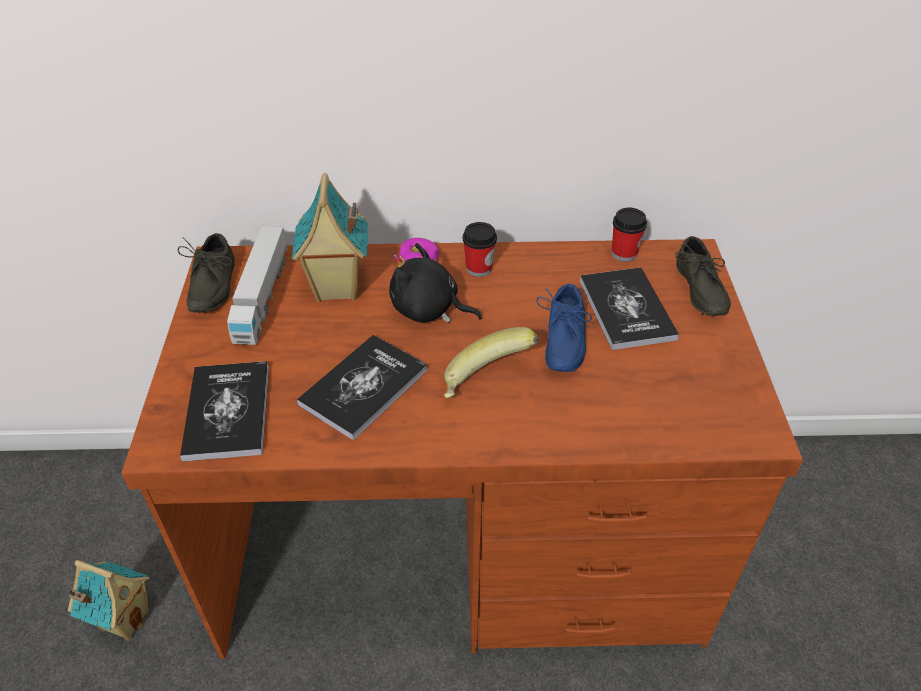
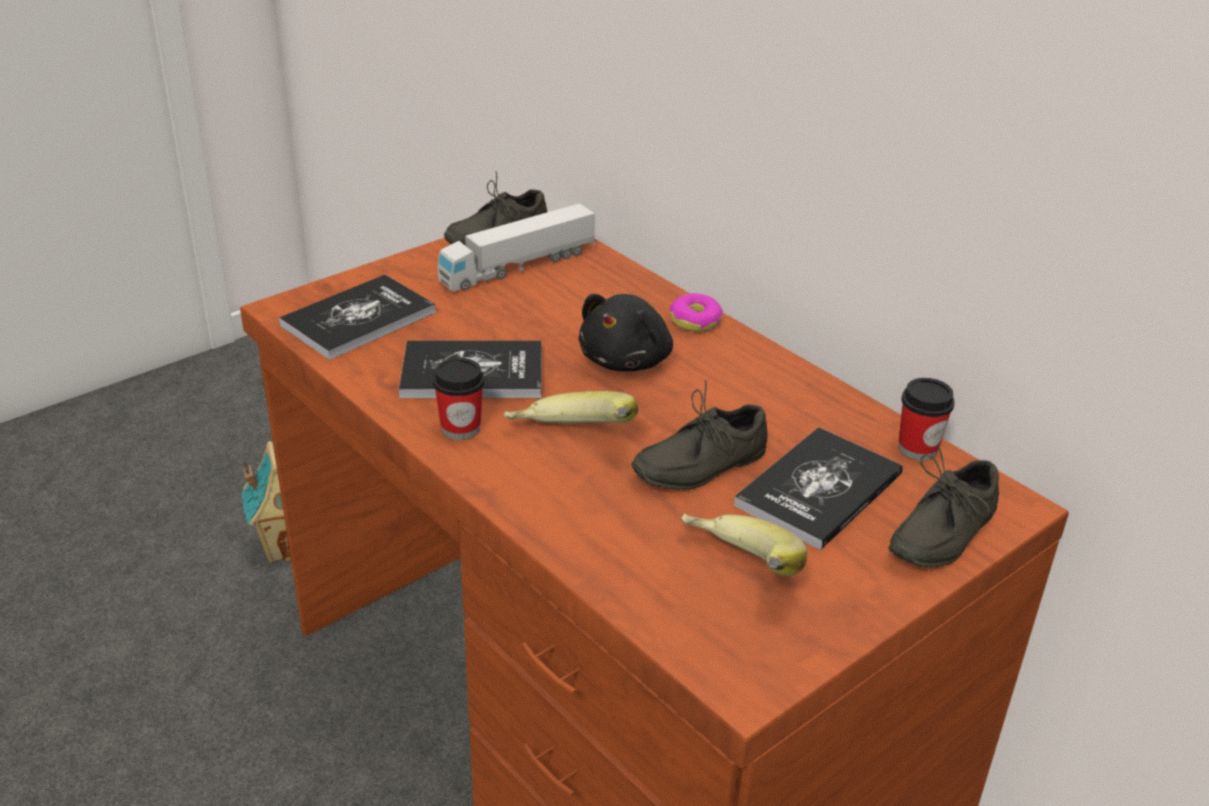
camera: 50 degrees right, 10 degrees down
toy house [292,173,368,302] -> none
black plush toy [389,243,482,323] -> black plush toy turned 135 degrees counterclockwise [579,294,673,371]
cup [463,222,497,277] -> cup moved to [433,358,484,440]
blue shoe [536,284,592,372] -> grey shoe [631,380,768,490]
none -> banana [681,514,807,576]

